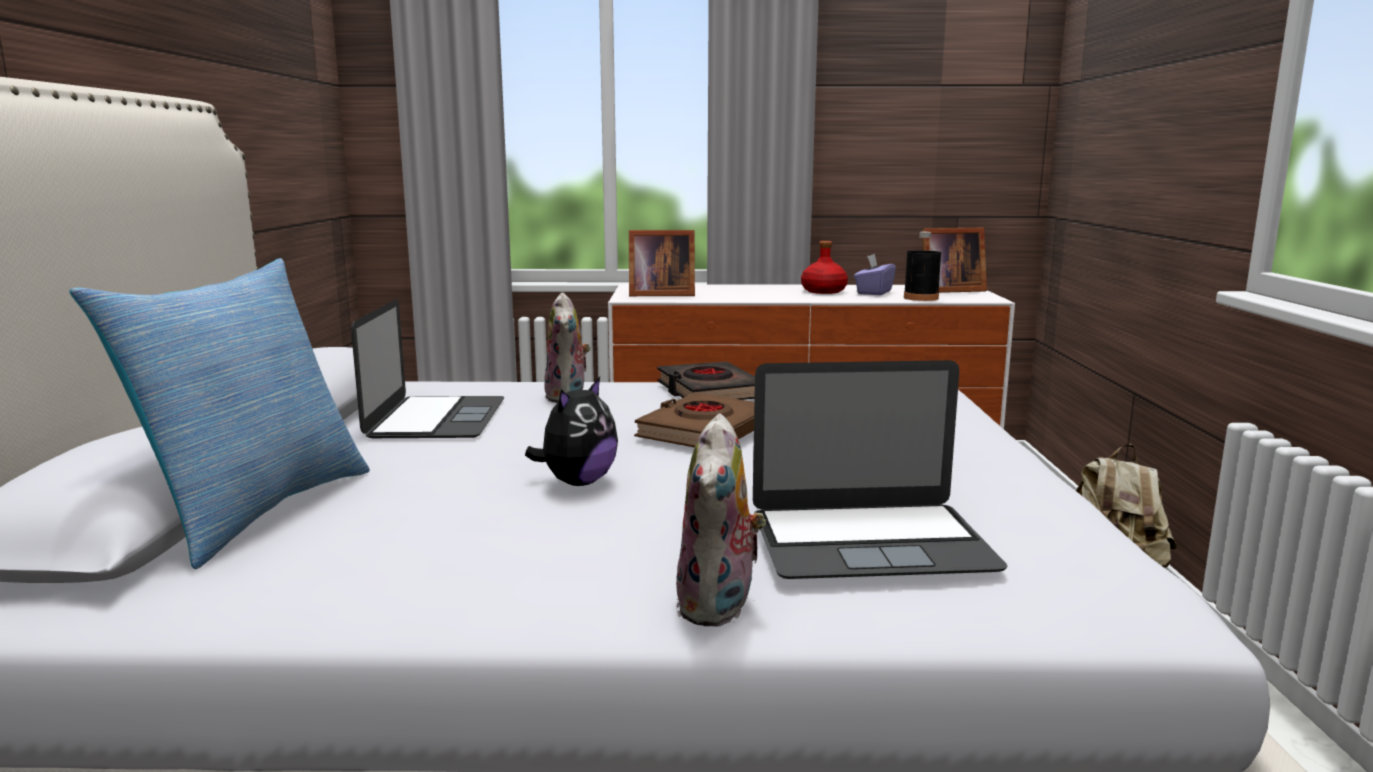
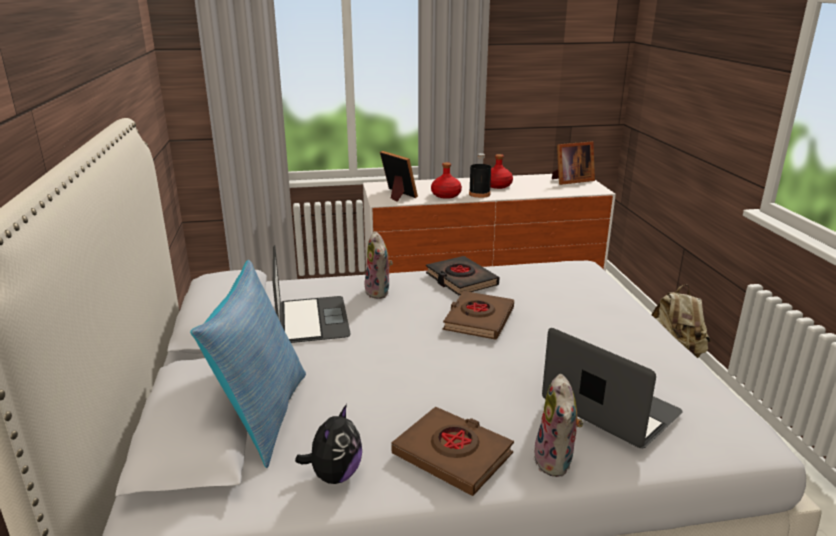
camera: 10 degrees left, 10 degrees up
plush toy [525,377,618,486] -> plush toy moved to [295,404,362,484]
picture frame [629,230,695,296] -> picture frame turned 120 degrees counterclockwise [380,151,418,202]
laptop [753,360,1007,579] -> laptop turned 120 degrees counterclockwise [542,328,683,448]
purple tissue box [854,254,896,295] -> none
black bottle [904,232,941,301] -> black bottle moved to [469,153,491,198]
none -> brown book [391,407,514,496]
none -> red bottle [431,162,462,199]

